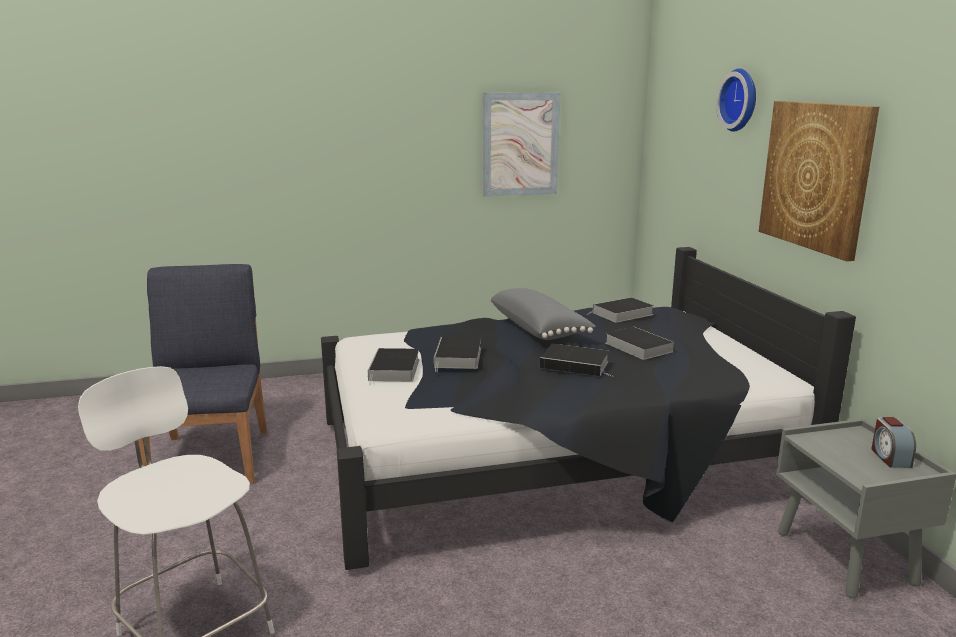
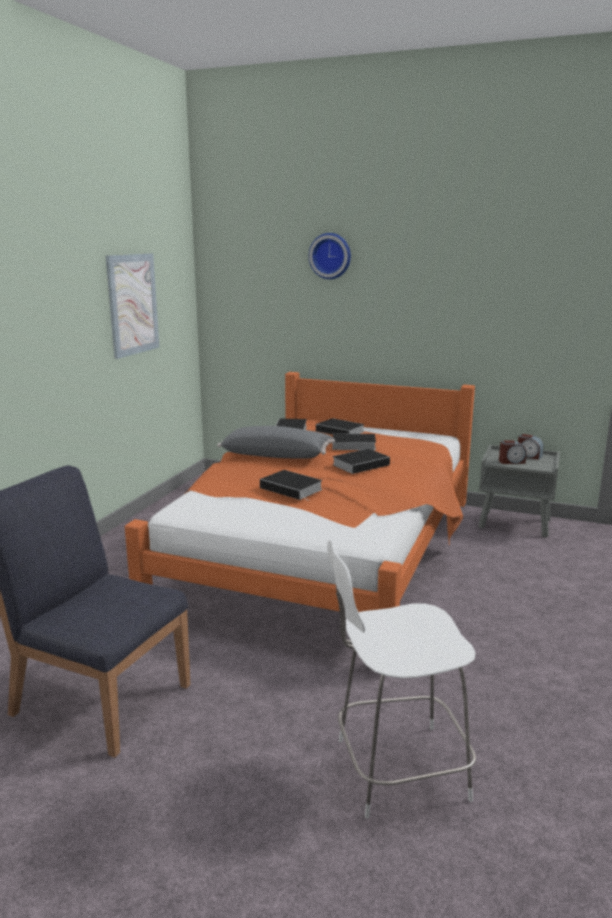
camera: 55 degrees left, 0 degrees up
black bed [321,247,856,570] -> orange bed [125,372,475,612]
book [368,348,419,386] -> book moved to [316,418,365,435]
picture [759,101,879,261] -> none
none -> alarm clock [499,440,526,464]

